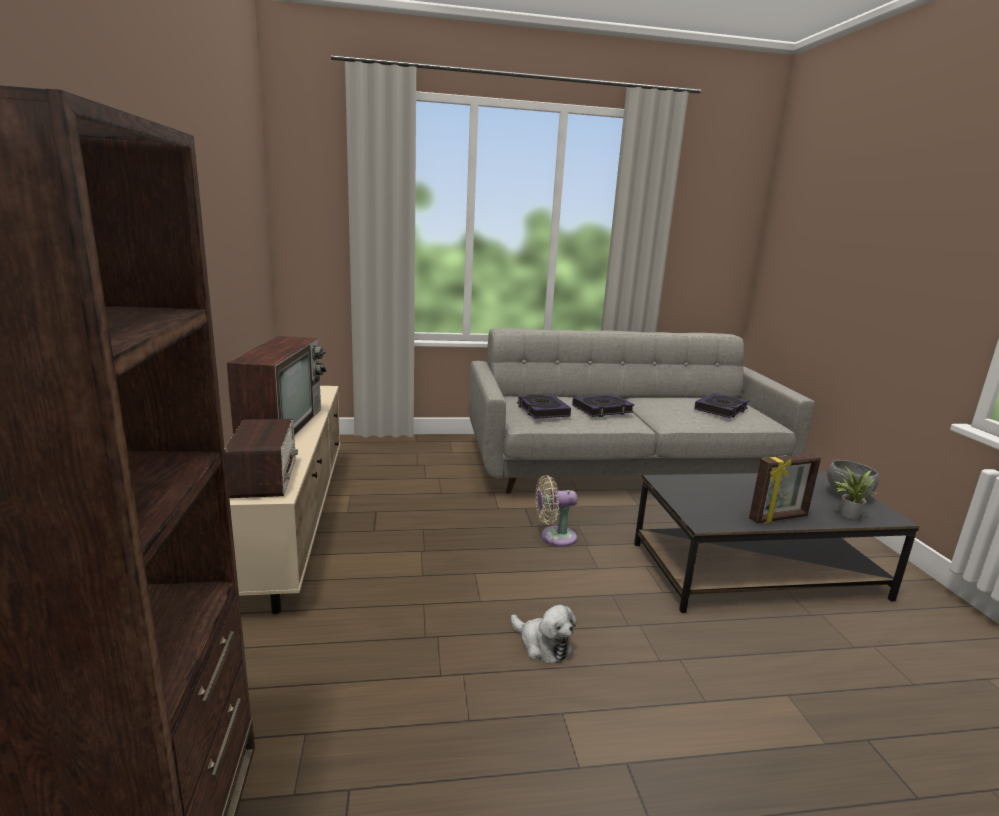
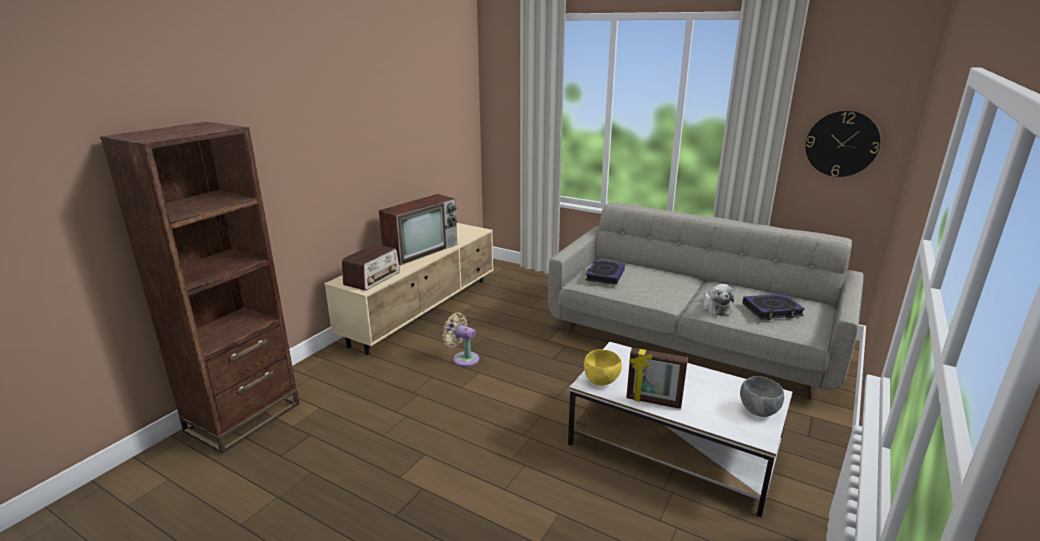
camera: 40 degrees right, 5 degrees up
plush toy [511,605,577,664] -> plush toy moved to [702,284,734,316]
beige fan [535,475,577,547] -> beige fan moved to [443,313,479,367]
book [572,394,635,417] -> none
black coffee table [634,472,920,613] -> white coffee table [568,342,792,517]
potted plant [834,467,877,520] -> none
none -> yellow bowl [584,350,622,385]
none -> wall clock [806,111,880,177]

